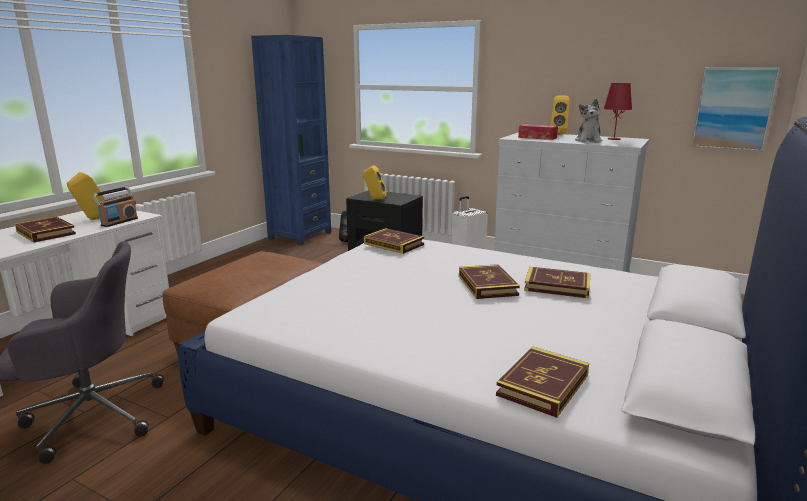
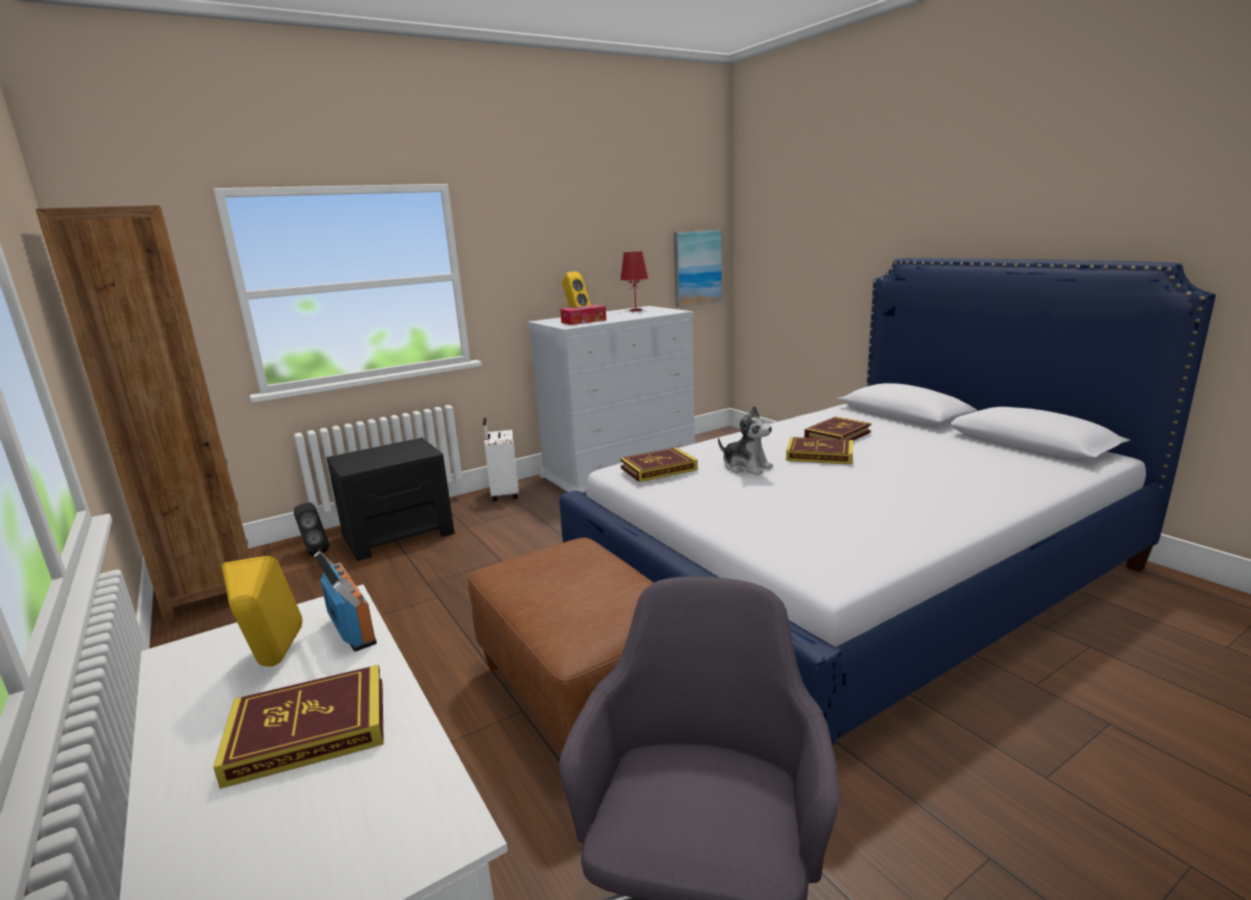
camera: 60 degrees left, 0 degrees up
blue bookcase [251,35,331,245] -> brown bookcase [35,205,251,621]
yellow speaker [363,166,387,200] -> none
book [496,347,589,418] -> none
plush toy [575,99,602,143] -> plush toy moved to [718,405,773,475]

